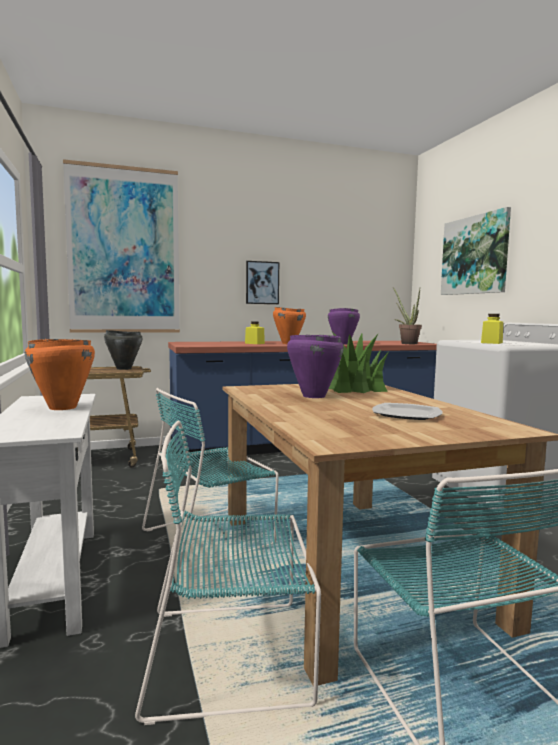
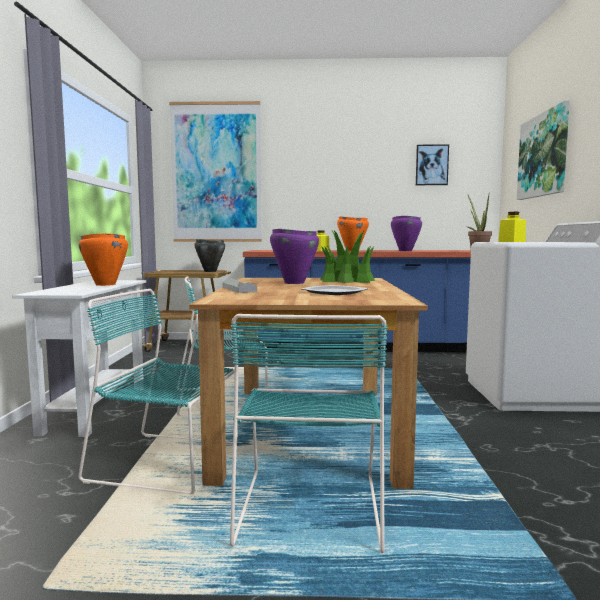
camera: 20 degrees right, 0 degrees up
picture [246,261,279,304] -> picture moved to [416,144,449,185]
none -> grey tray [223,278,257,293]

